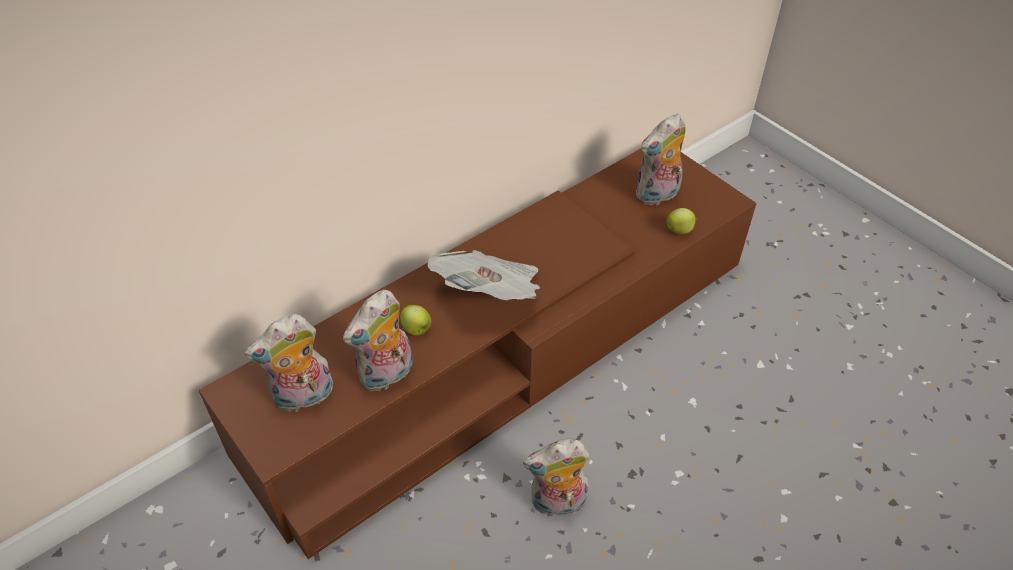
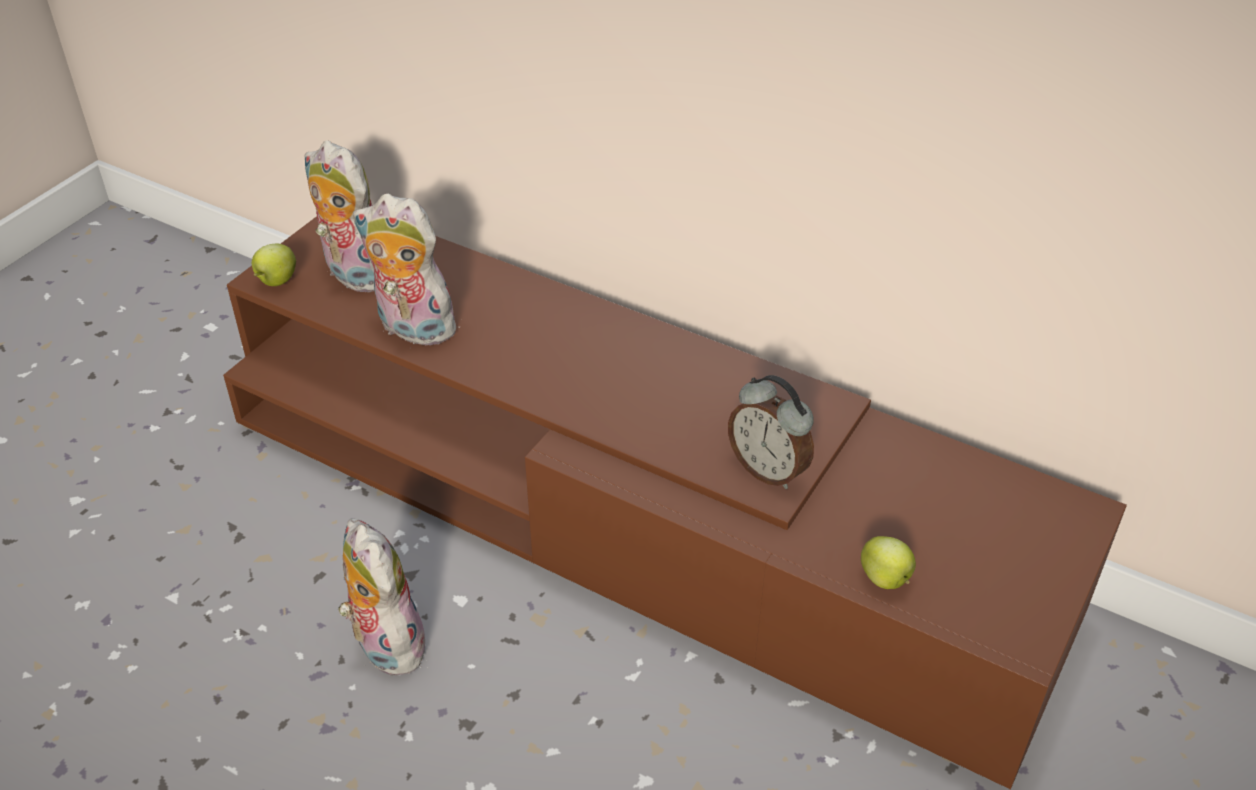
camera: 70 degrees right, 5 degrees down
apple [400,305,431,335] -> apple moved to [252,244,296,286]
newspaper [428,250,540,300] -> none
plush toy [636,113,686,205] -> none
none -> alarm clock [728,375,814,489]

